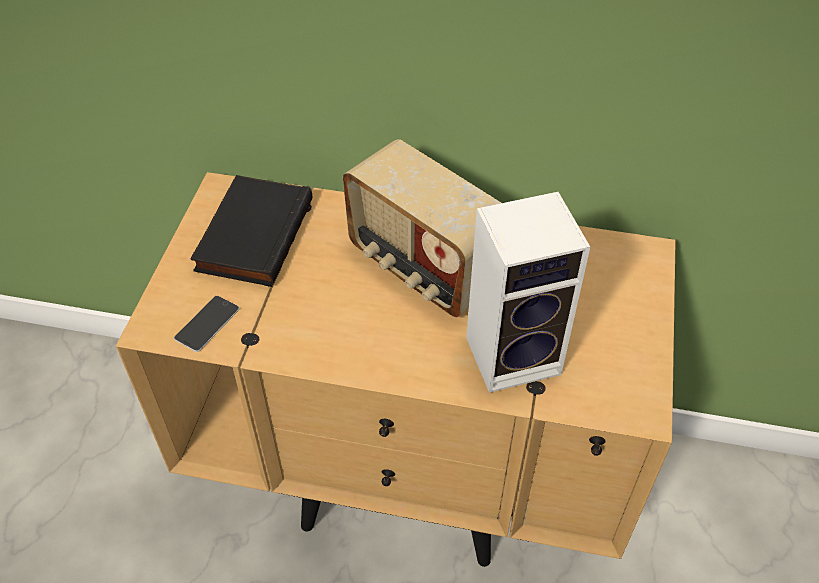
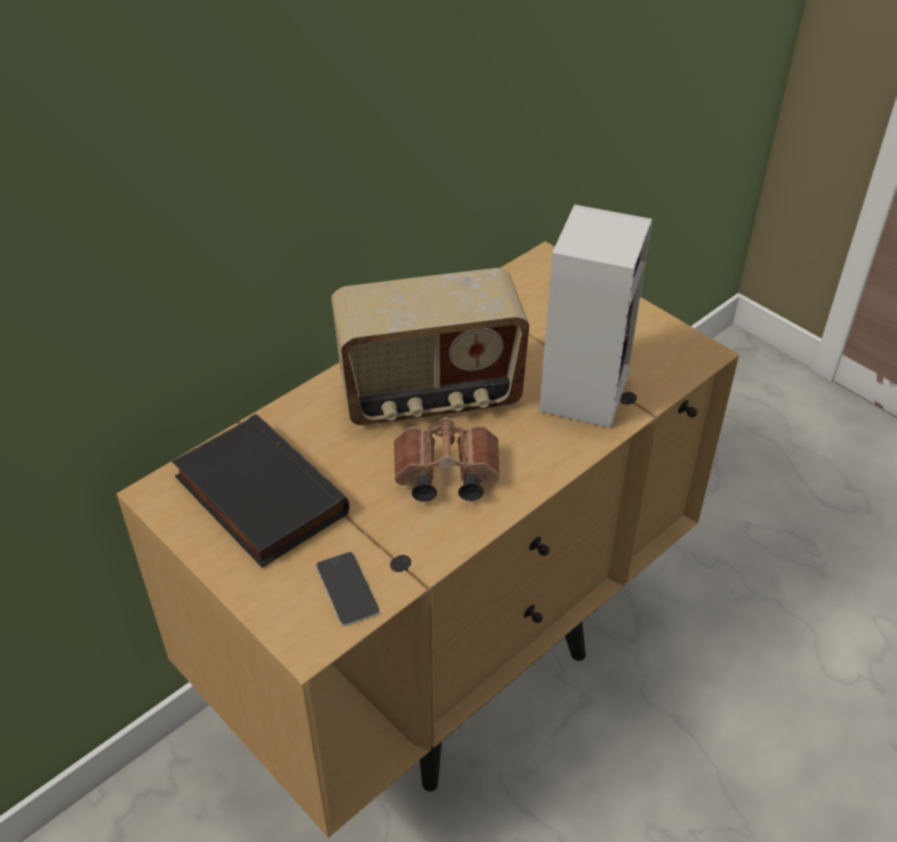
camera: 55 degrees left, 5 degrees down
none -> brown binoculars [394,417,500,502]

